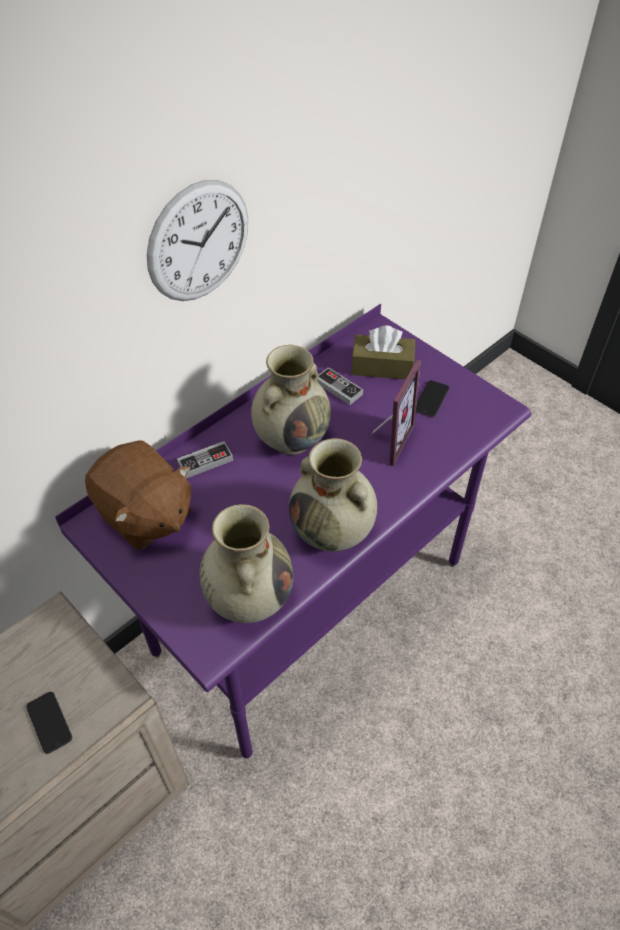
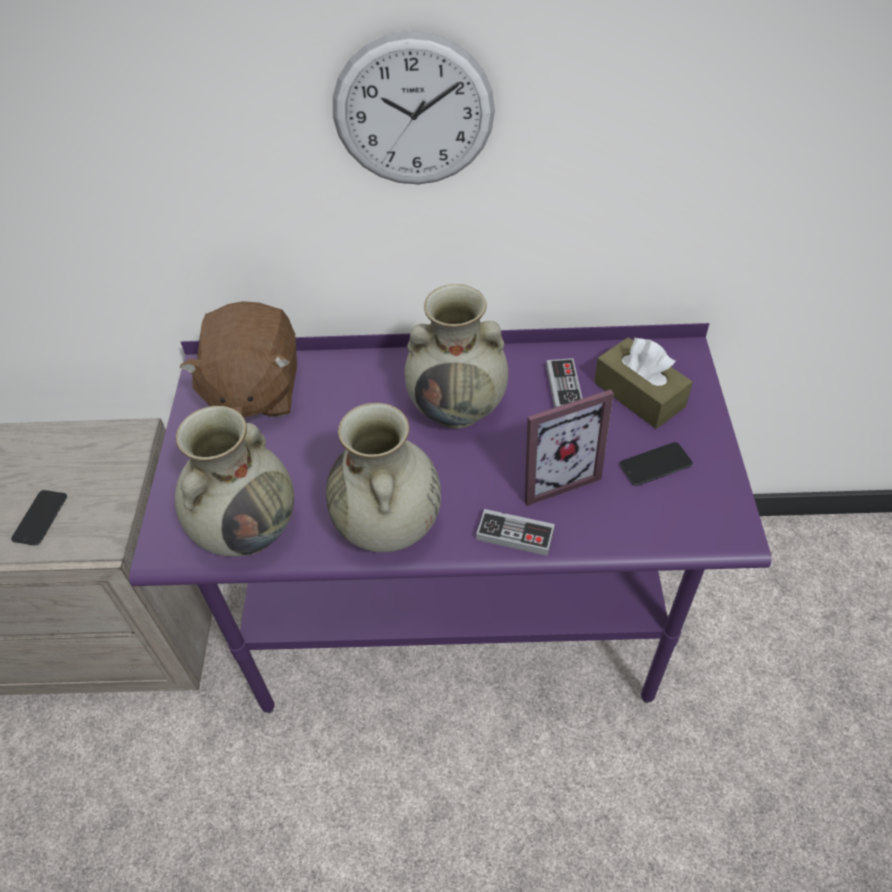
camera: 45 degrees right, 0 degrees up
game controller [177,441,233,478] -> game controller moved to [476,509,555,556]

